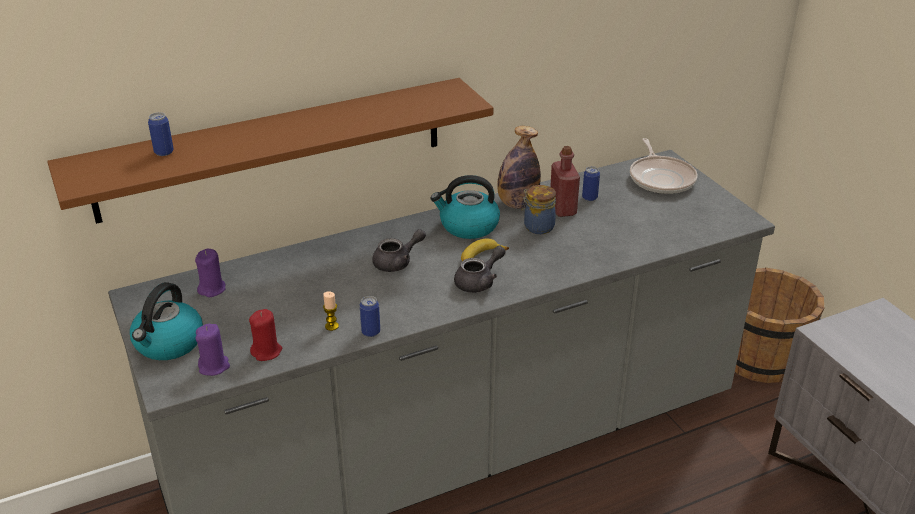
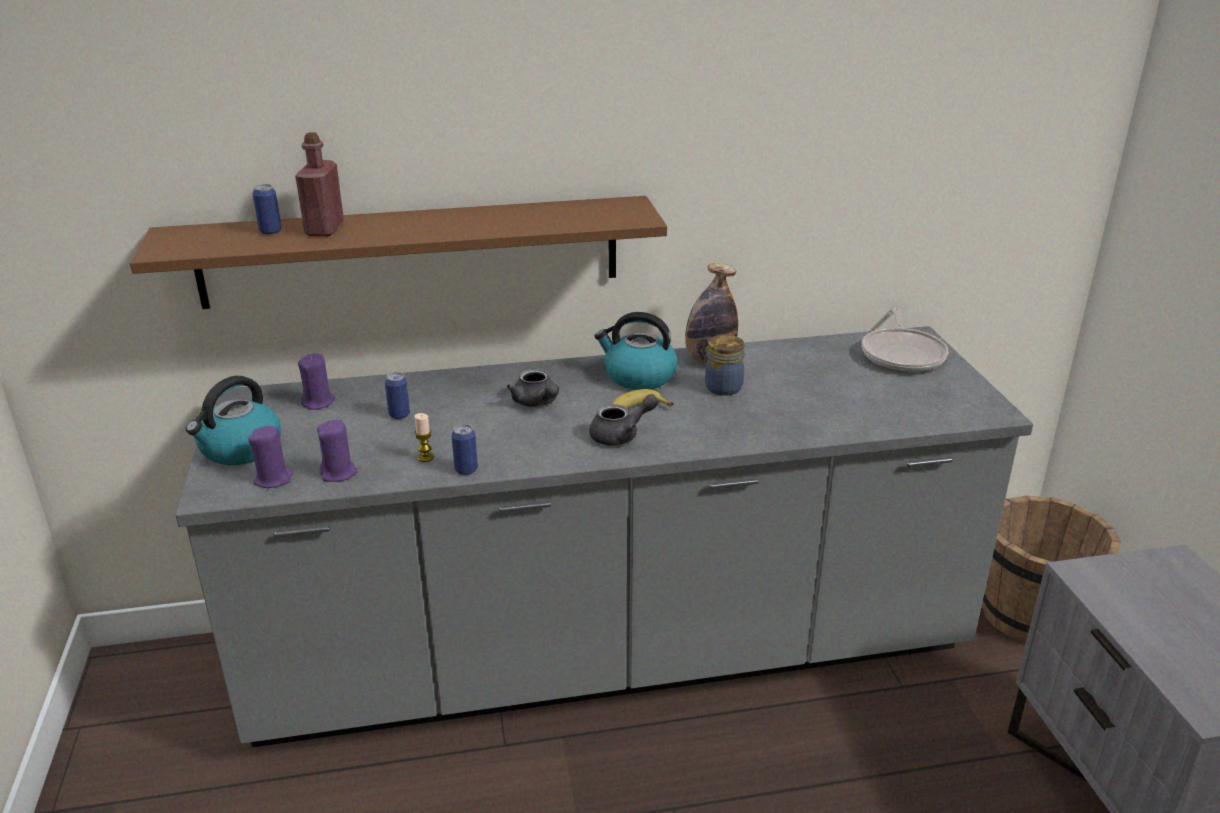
camera: 15 degrees right, 5 degrees down
red candle [249,309,282,361] -> purple candle [317,420,358,482]
grey teapot [372,229,426,272] -> grey teapot turned 75 degrees clockwise [507,369,559,407]
red bottle [550,146,580,217] -> red bottle moved to [295,132,344,236]
can [582,166,600,201] -> can moved to [385,372,410,419]

